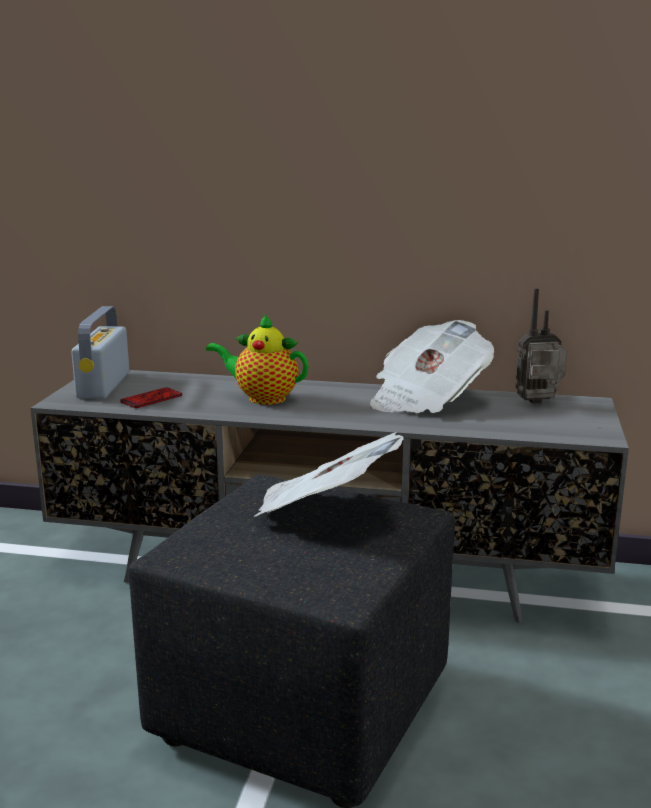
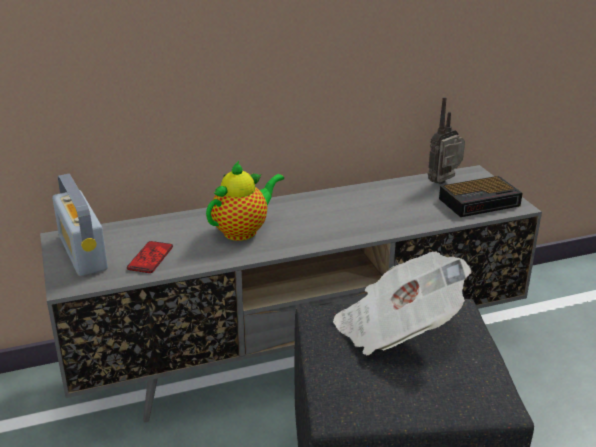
camera: 30 degrees left, 10 degrees up
teapot [206,313,309,405] -> teapot turned 150 degrees clockwise [206,161,284,241]
newspaper [370,320,494,413] -> none
none -> alarm clock [439,176,523,217]

